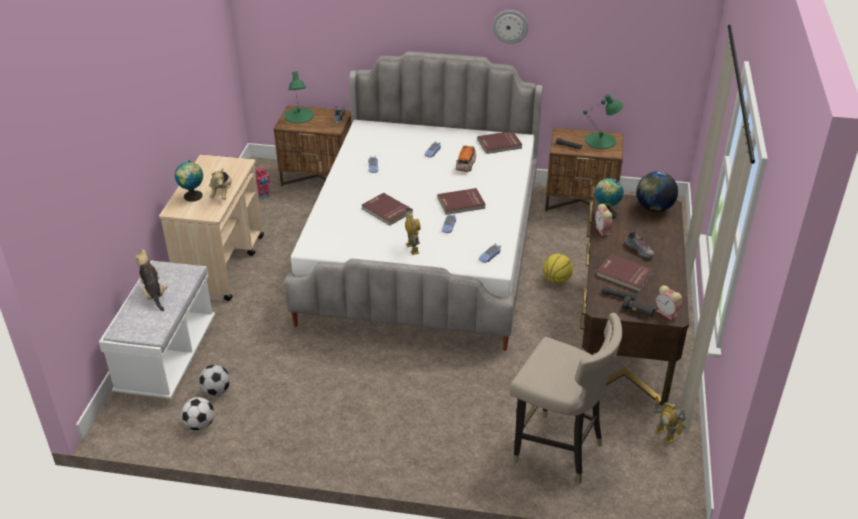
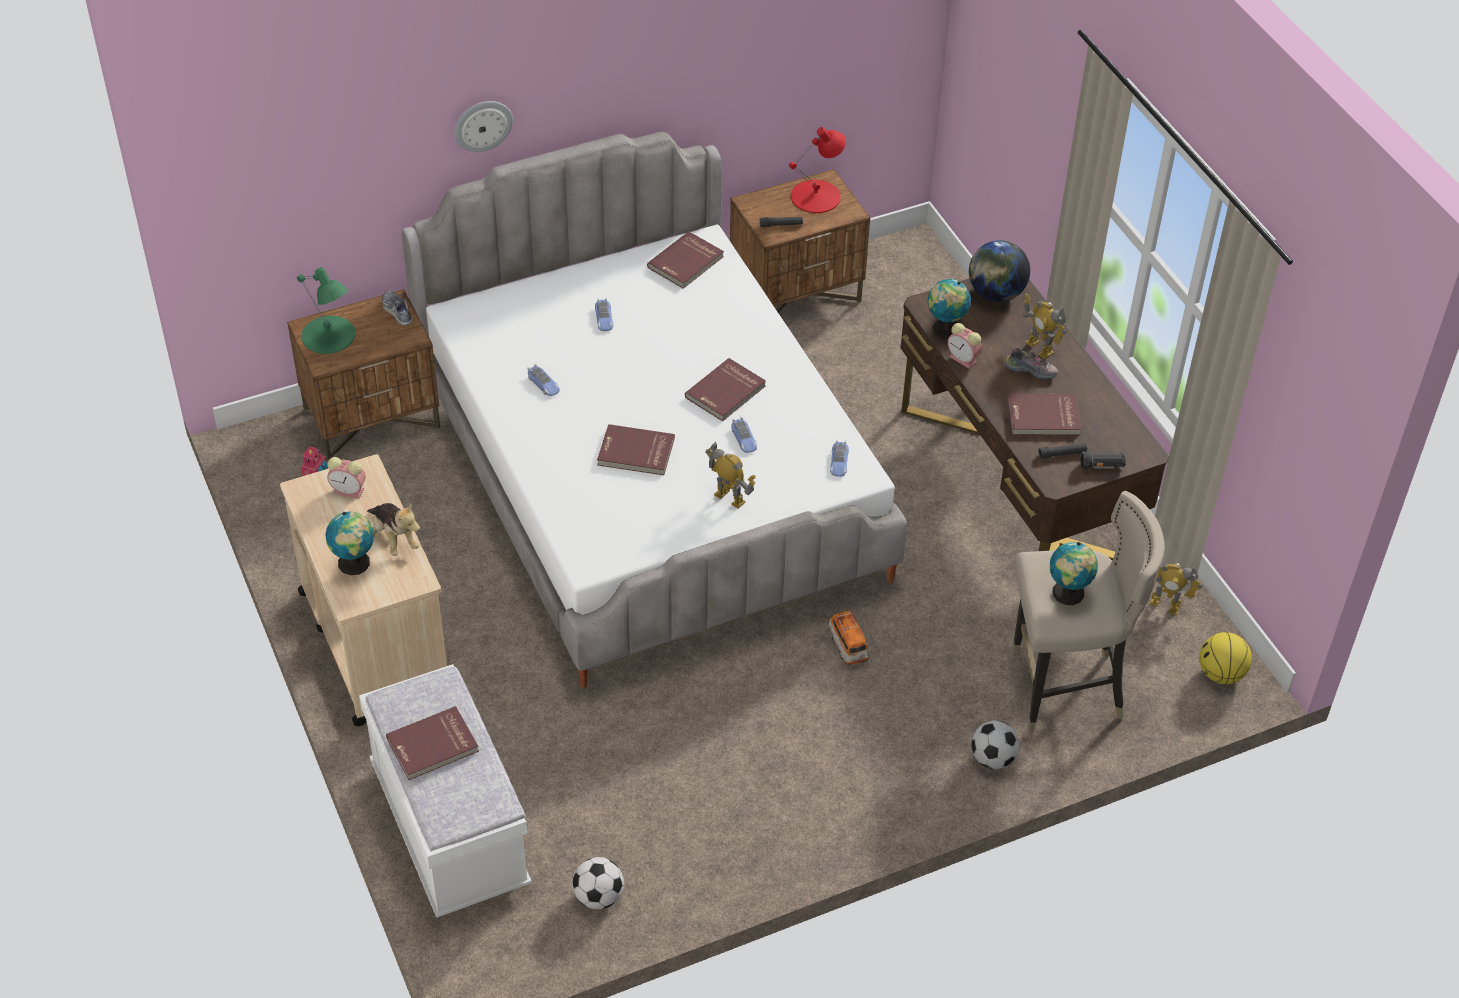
camera: 35 degrees left, 10 degrees up
plush toy [134,249,168,311] -> red book [386,706,479,780]
football [199,365,230,396] -> football moved to [971,720,1019,769]
toy car [456,145,476,172] -> toy car moved to [828,610,870,665]
wall clock [492,10,528,44] -> wall clock moved to [454,101,513,152]
basketball [543,254,573,284] -> basketball moved to [1199,632,1252,684]
green table lamp [583,94,623,149] -> red table lamp [789,127,846,213]
alarm clock [656,285,682,320] -> alarm clock moved to [327,457,366,499]
none -> toy robot [1023,293,1066,359]
none -> globe [1050,542,1098,605]

